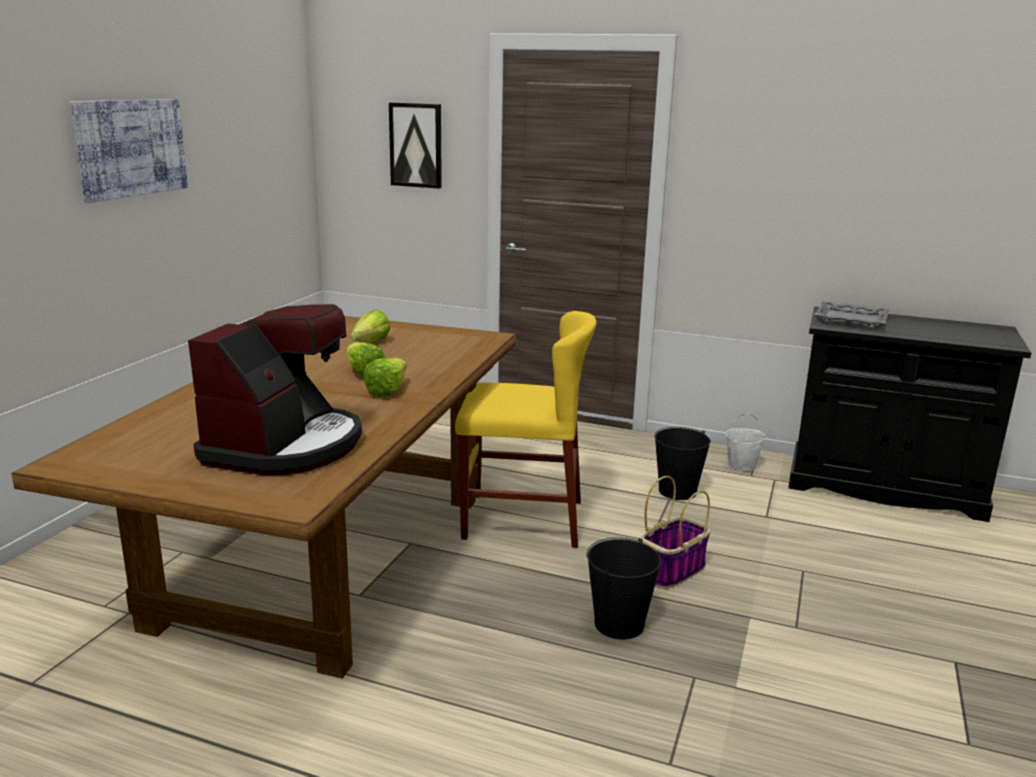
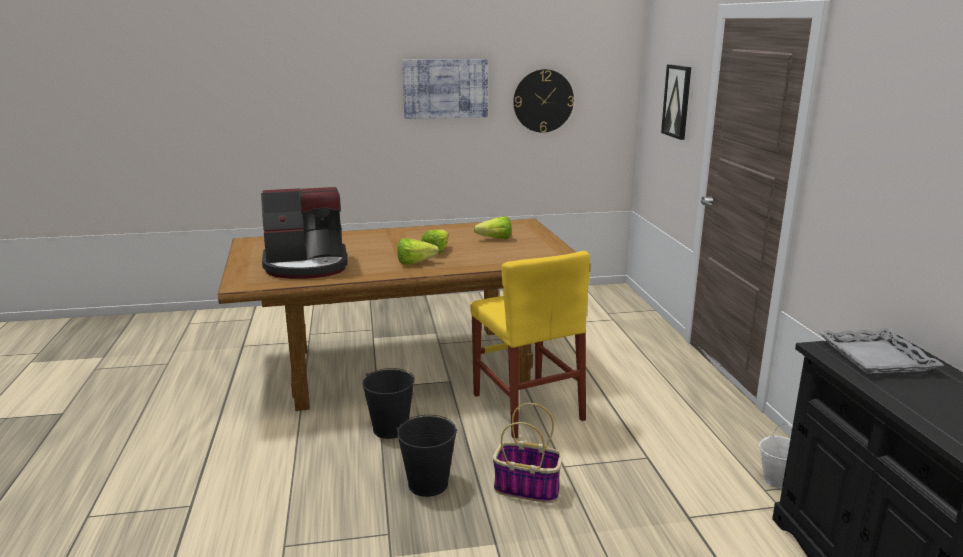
camera: 60 degrees right, 0 degrees up
black bucket [654,427,711,500] -> black bucket moved to [362,368,415,439]
none -> wall clock [513,69,574,133]

